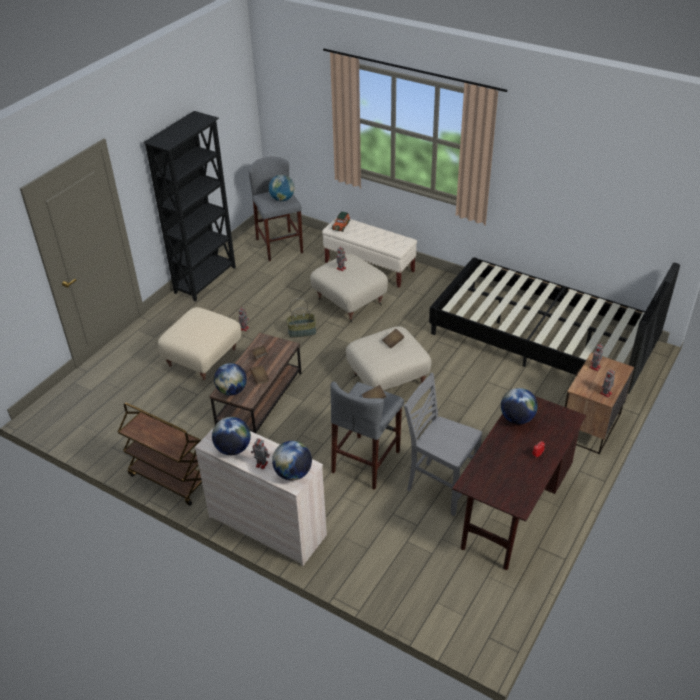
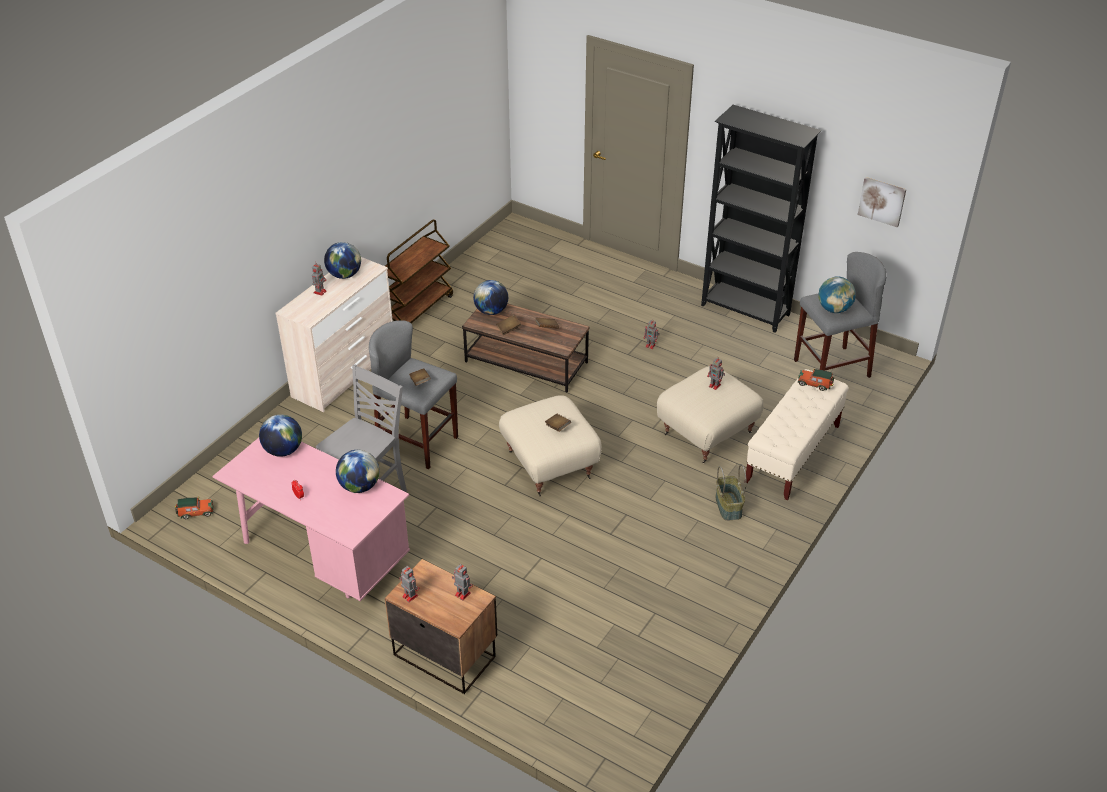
camera: 90 degrees right, 0 degrees up
beige ottoman [158,307,241,383] -> none
globe [272,441,312,481] -> globe moved to [259,414,302,457]
basket [286,298,316,338] -> basket moved to [716,464,747,521]
black bed [429,257,680,403] -> none
brown desk [452,396,586,570] -> pink desk [212,438,410,601]
none -> toy car [175,497,214,519]
none -> picture [858,177,906,227]

